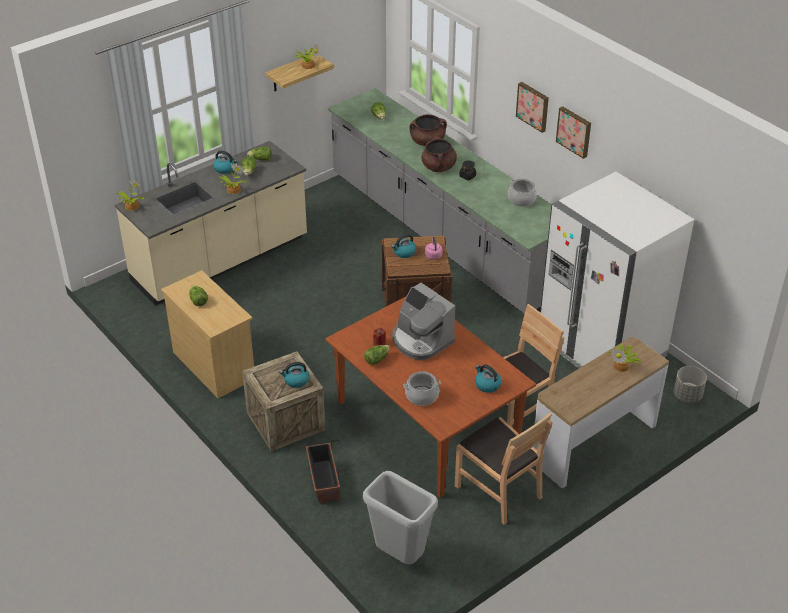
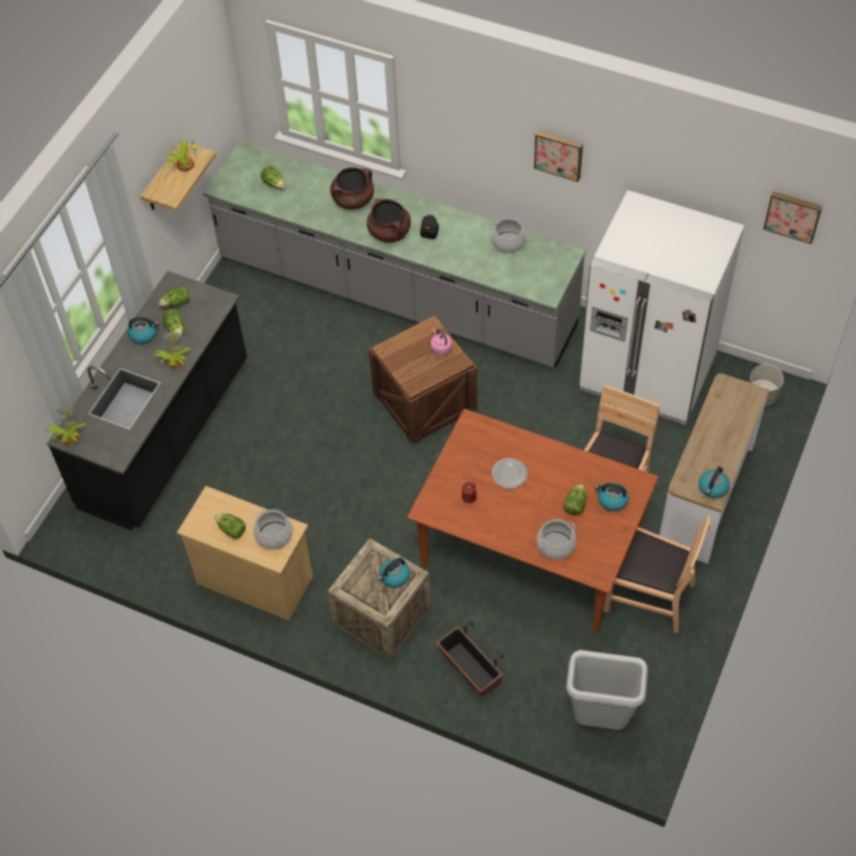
camera: 25 degrees left, 15 degrees up
beige counter [115,141,307,305] -> black counter [47,271,247,531]
lettuce [364,345,390,365] -> lettuce moved to [563,484,587,515]
kettle [392,234,416,258] -> kettle moved to [699,467,730,498]
coffee machine [392,283,455,360] -> plate [492,458,528,489]
picture [516,82,549,133] -> picture moved to [763,191,822,244]
potted plant [610,344,641,372] -> none
none -> cooking pot [254,509,293,550]

